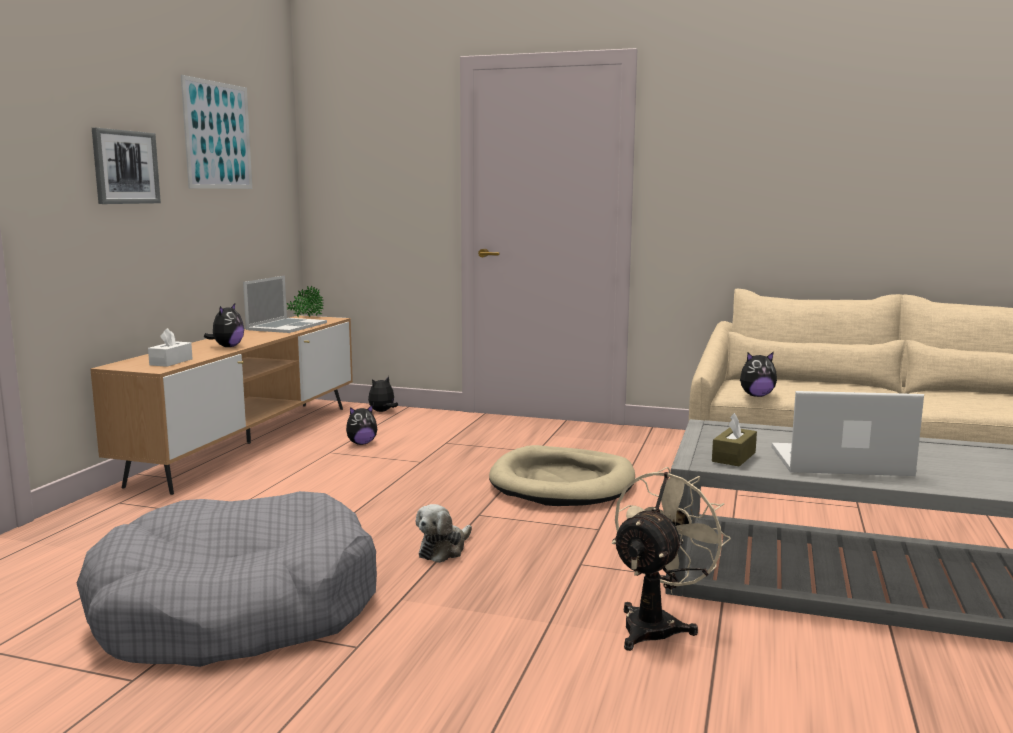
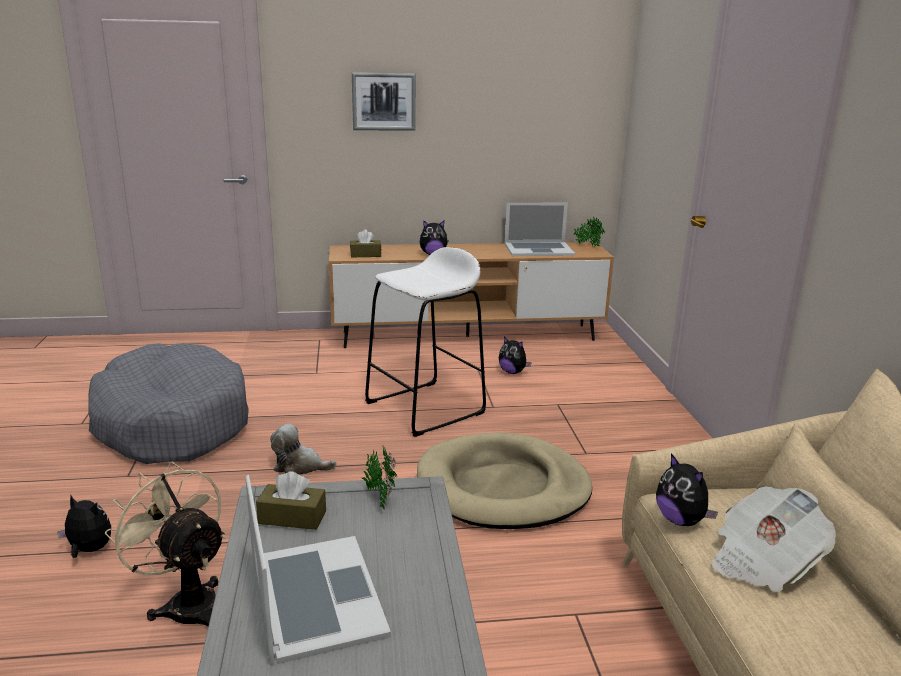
camera: 65 degrees right, 10 degrees up
white tissue box [148,328,193,367] -> brown tissue box [350,230,381,257]
picture [181,75,252,189] -> none
plush toy [368,376,398,412] -> plush toy moved to [57,496,111,558]
beige fan [612,467,731,651] -> beige fan turned 150 degrees counterclockwise [105,462,226,626]
none -> potted plant [362,446,397,509]
none -> white stool [365,247,486,437]
none -> newspaper [712,486,836,592]

